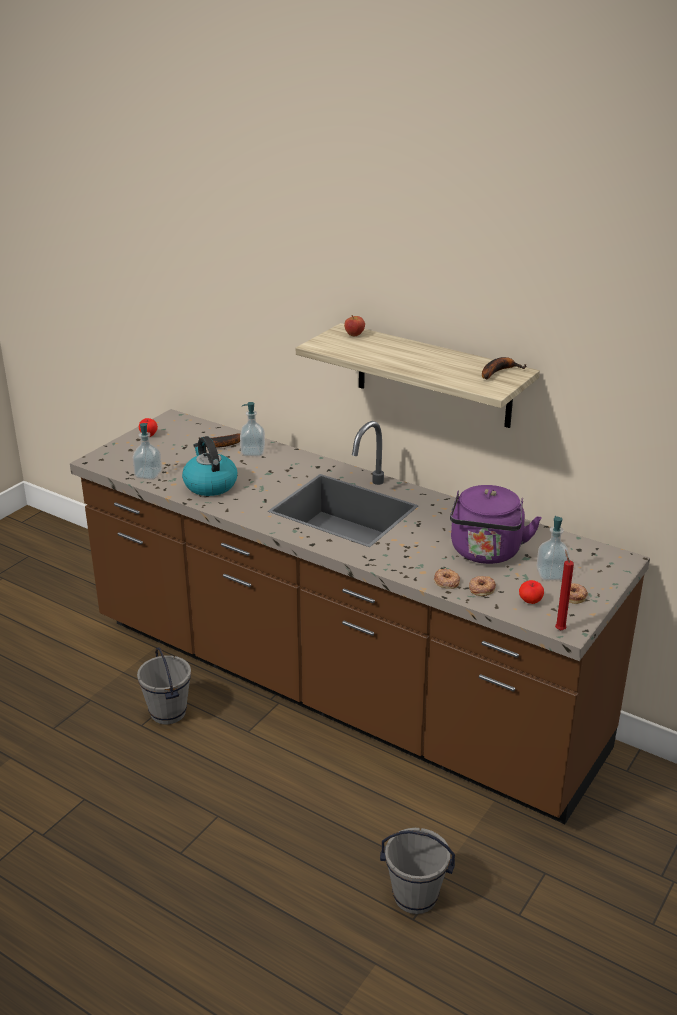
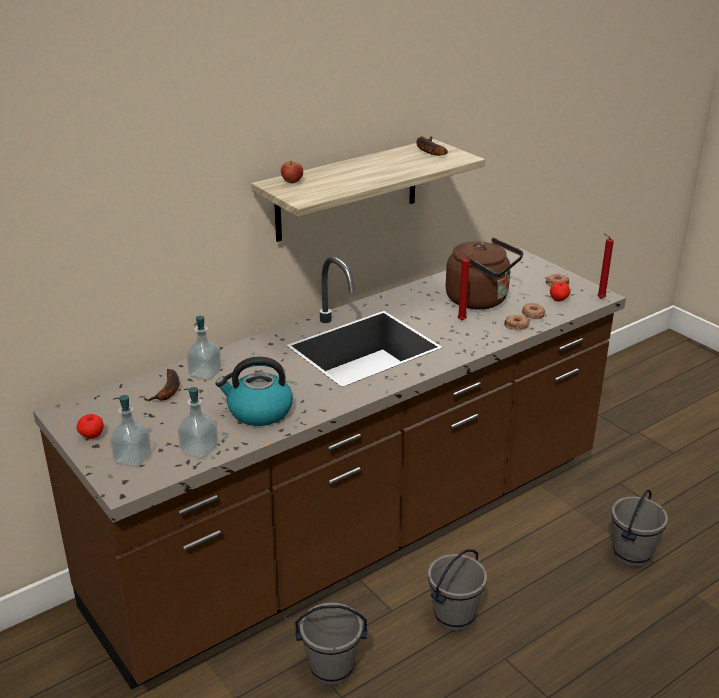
camera: 70 degrees left, 0 degrees up
purple kettle [450,485,542,564] -> brown kettle [446,238,523,310]
soap dispenser [537,516,570,580] -> soap dispenser moved to [110,395,151,467]
none -> grey bucket [428,549,487,631]
none -> red candle [458,254,474,320]

